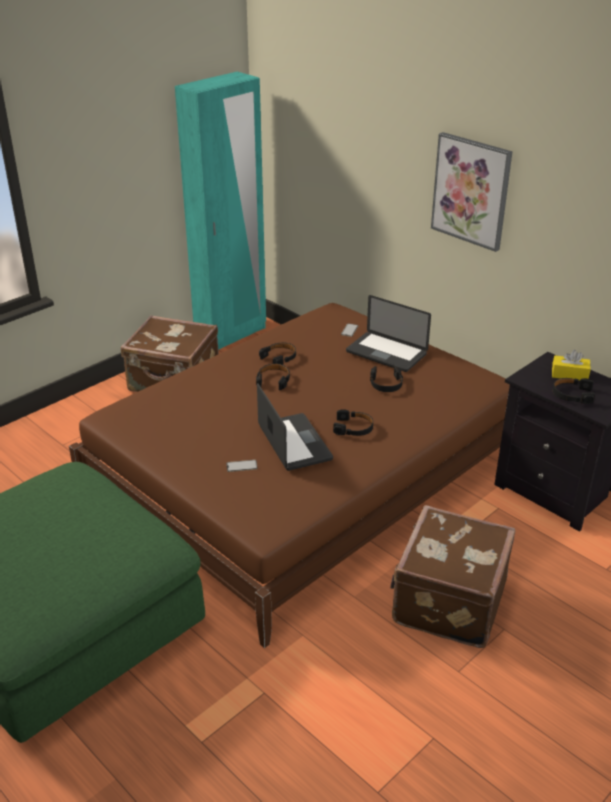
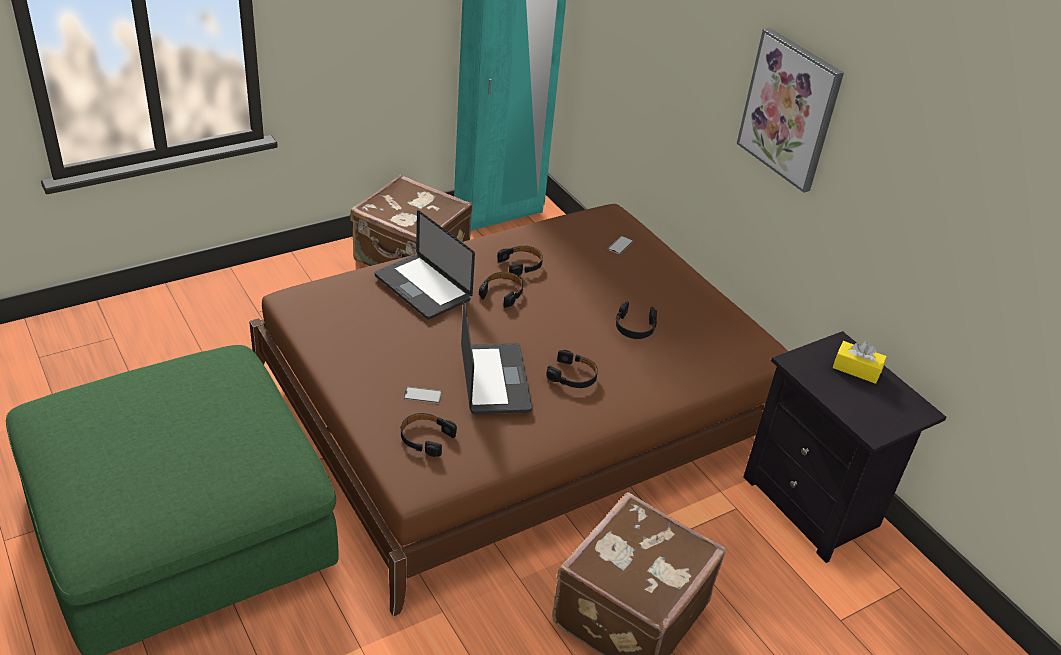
camera: 10 degrees right, 5 degrees up
laptop [346,295,431,372] -> laptop moved to [375,210,475,319]
black headphones [553,378,595,404] -> black headphones moved to [401,413,457,457]

